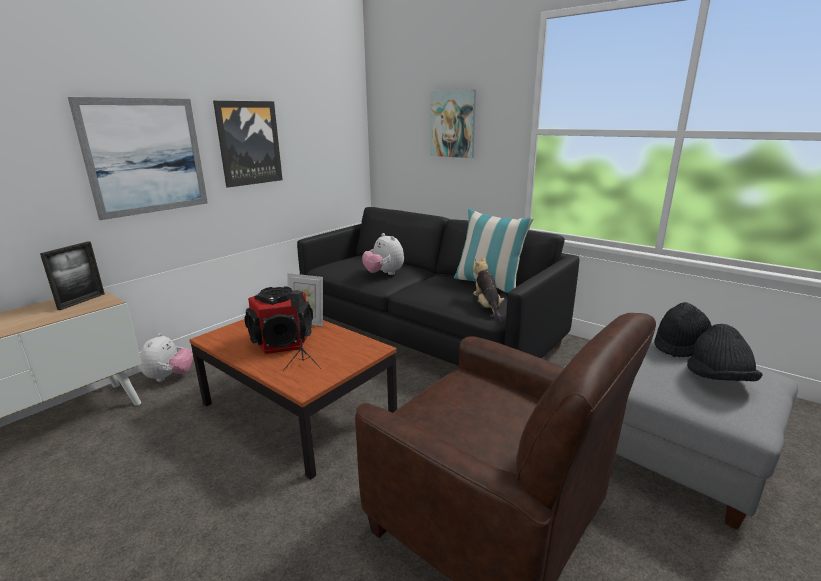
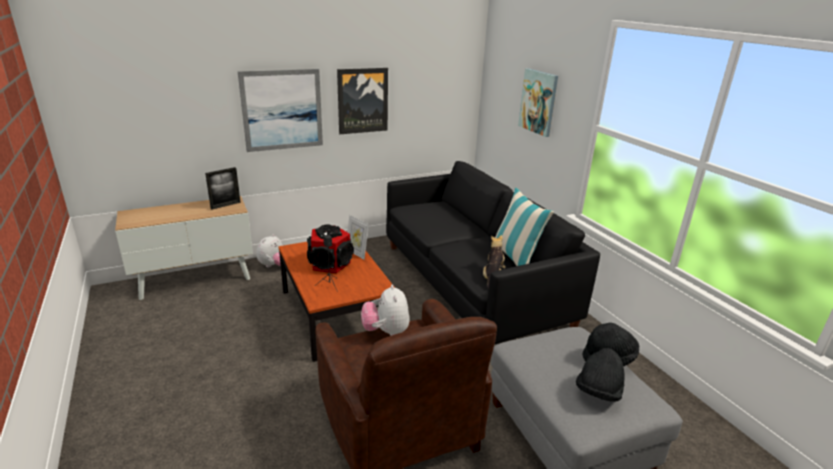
camera: 25 degrees right, 5 degrees up
plush toy [362,233,404,275] -> plush toy moved to [361,285,410,336]

